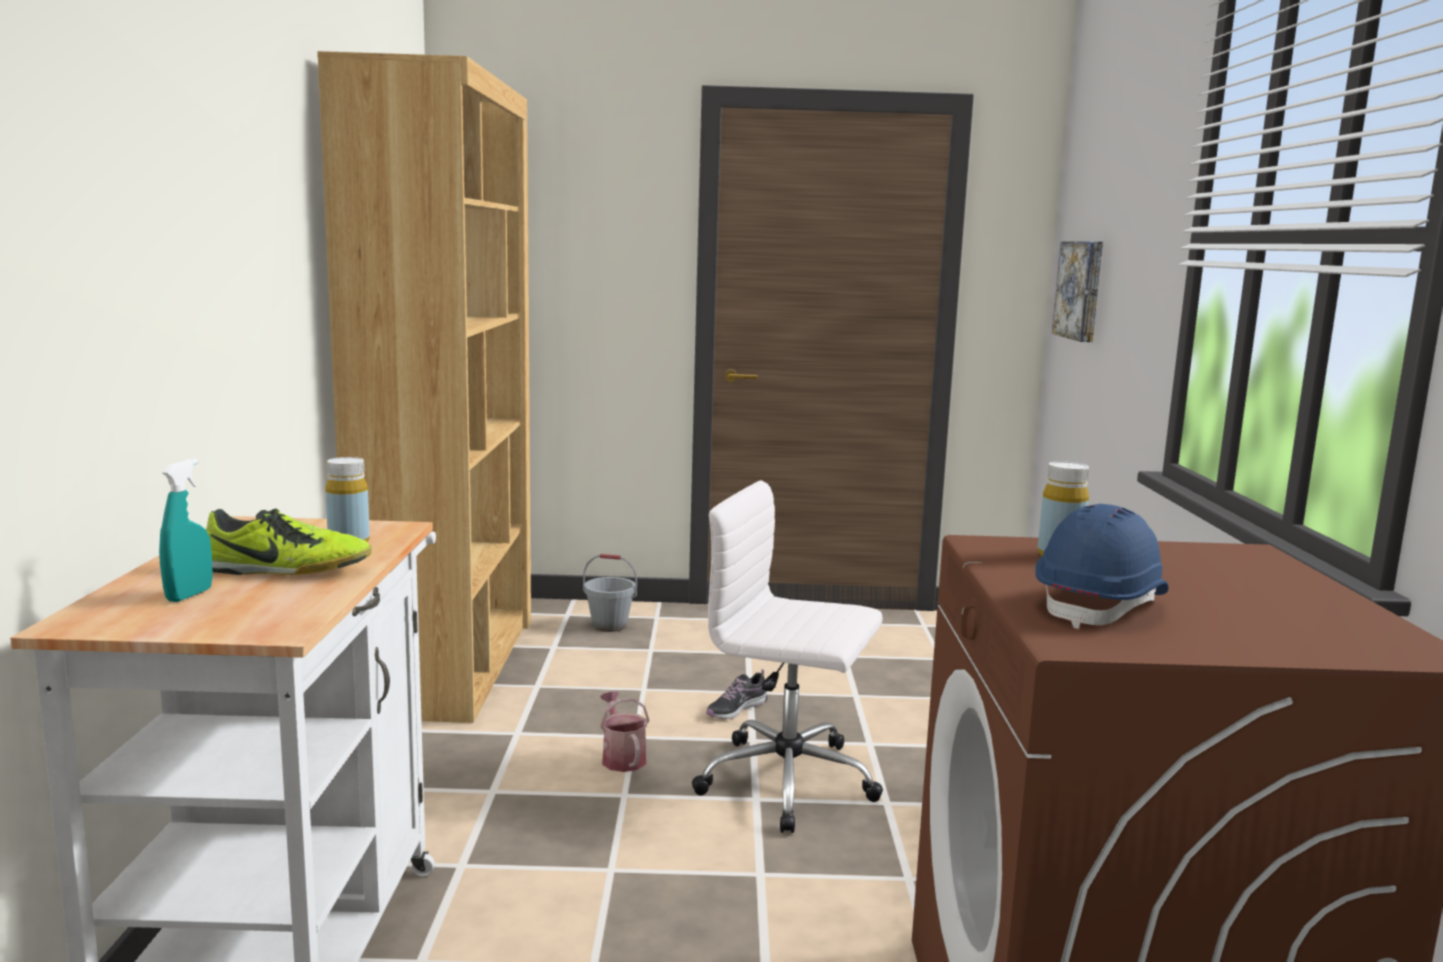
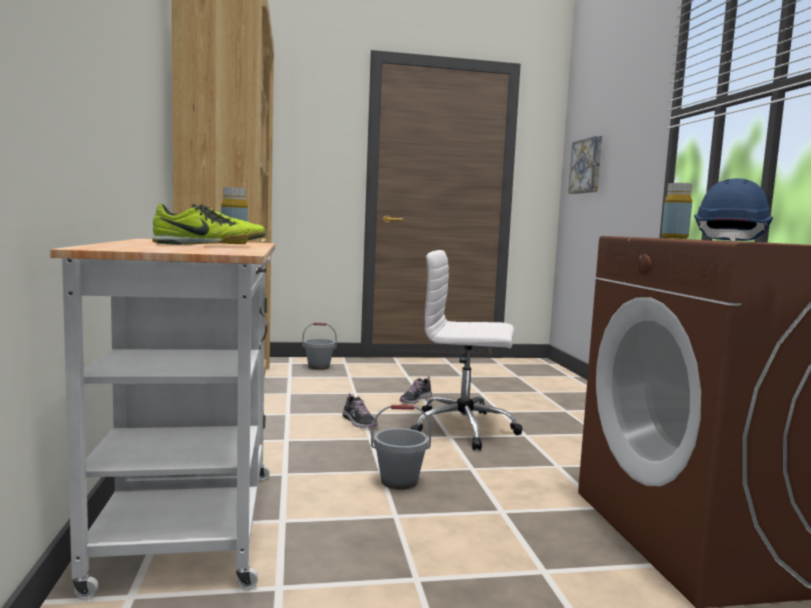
camera: 10 degrees left, 5 degrees down
turquoise spray bottle [159,459,213,602] -> none
watering can [600,691,650,772] -> shoe [342,393,378,428]
none -> grey bucket [371,405,432,490]

